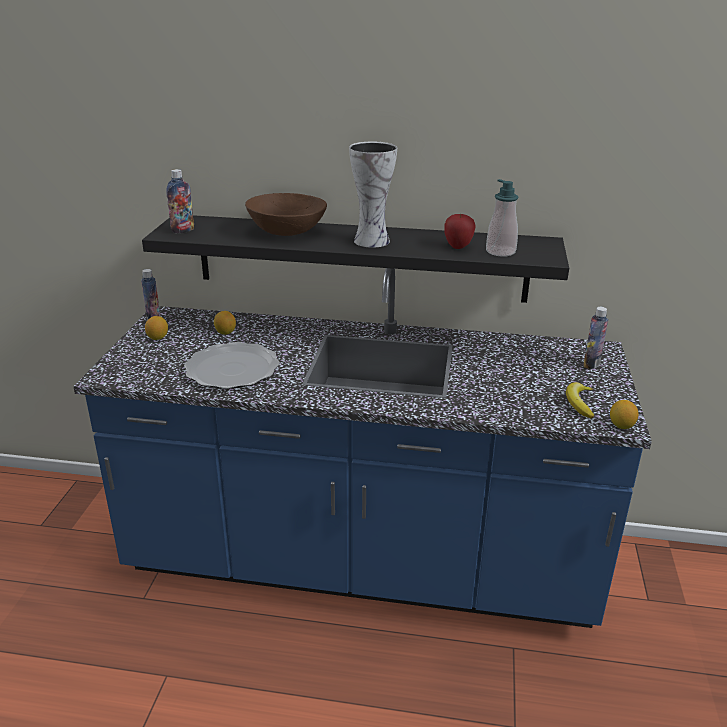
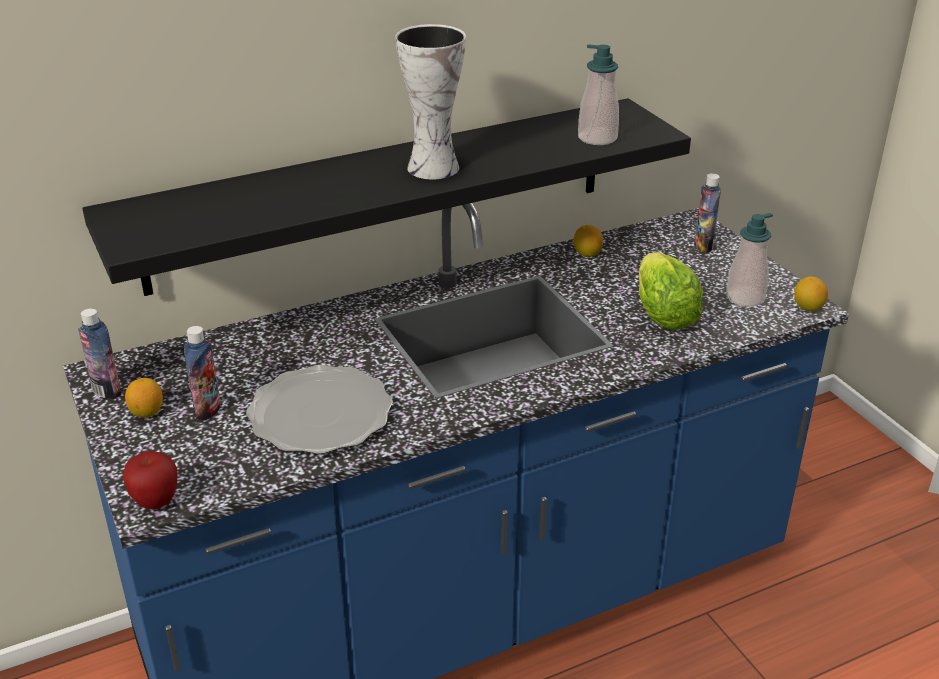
camera: 35 degrees left, 5 degrees up
bottle [166,169,194,233] -> bottle moved to [184,326,221,421]
lemon [214,311,236,335] -> lemon moved to [574,225,603,257]
brown bowl [245,193,327,236] -> none
apple [444,214,475,249] -> apple moved to [123,451,177,509]
banana [566,382,594,418] -> soap dispenser [726,213,773,307]
none -> lettuce [639,252,703,330]

